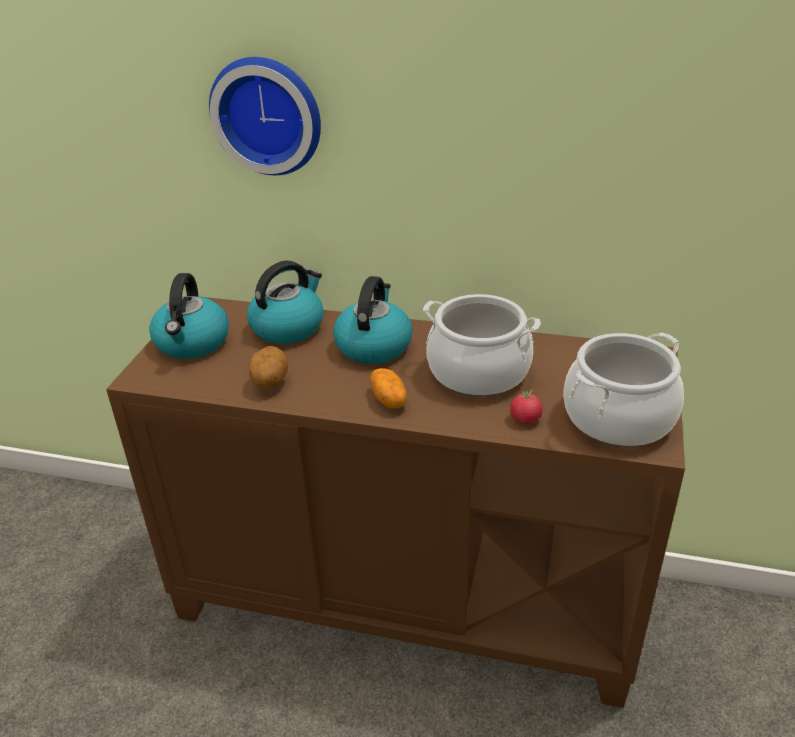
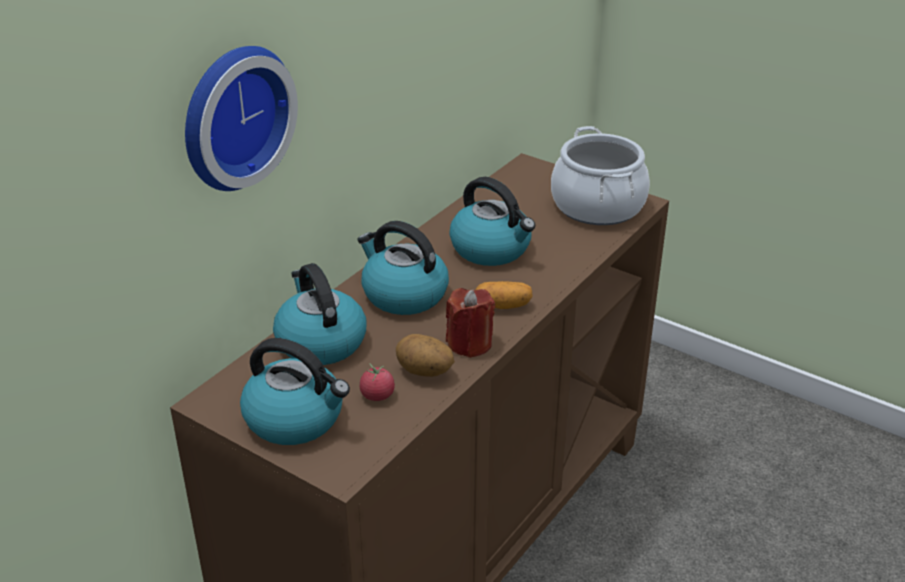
camera: 70 degrees left, 0 degrees up
cooking pot [423,294,541,397] -> kettle [449,177,535,266]
tomato [510,388,543,424] -> tomato moved to [359,364,395,401]
none -> red candle [446,288,495,358]

